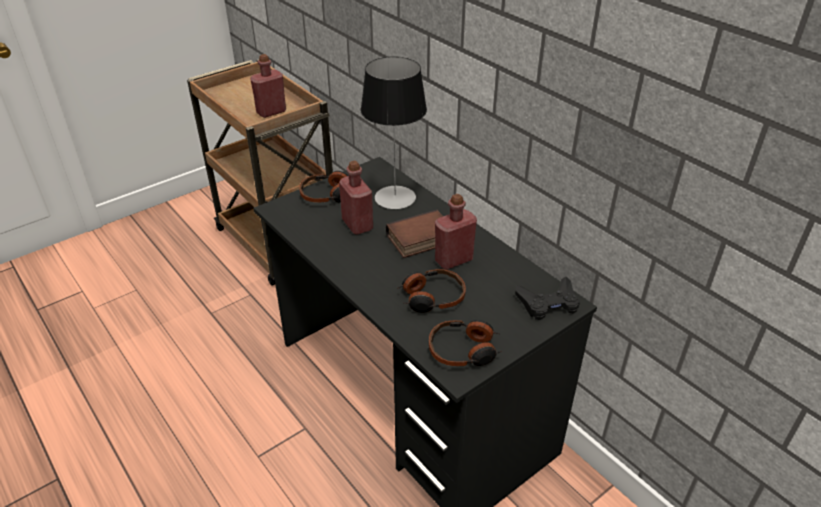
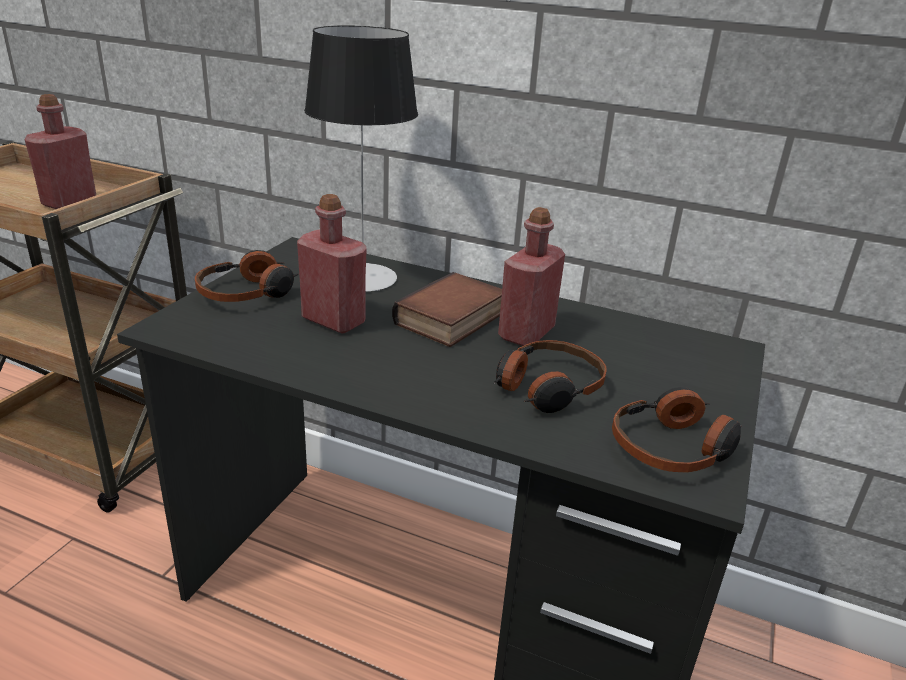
camera: 30 degrees left, 10 degrees down
black game controller [515,277,580,320] -> none

